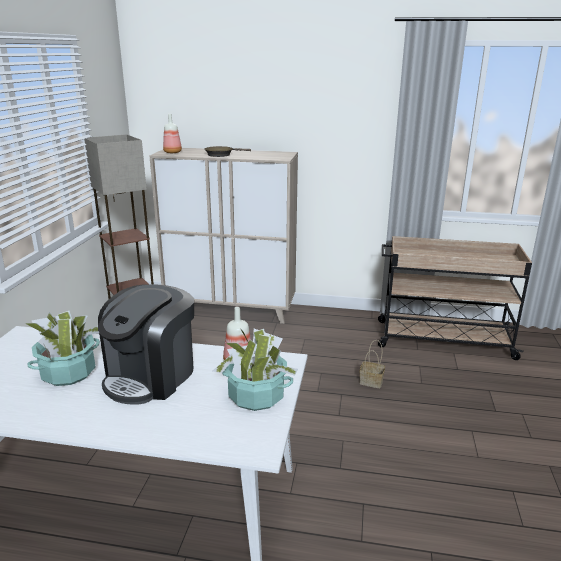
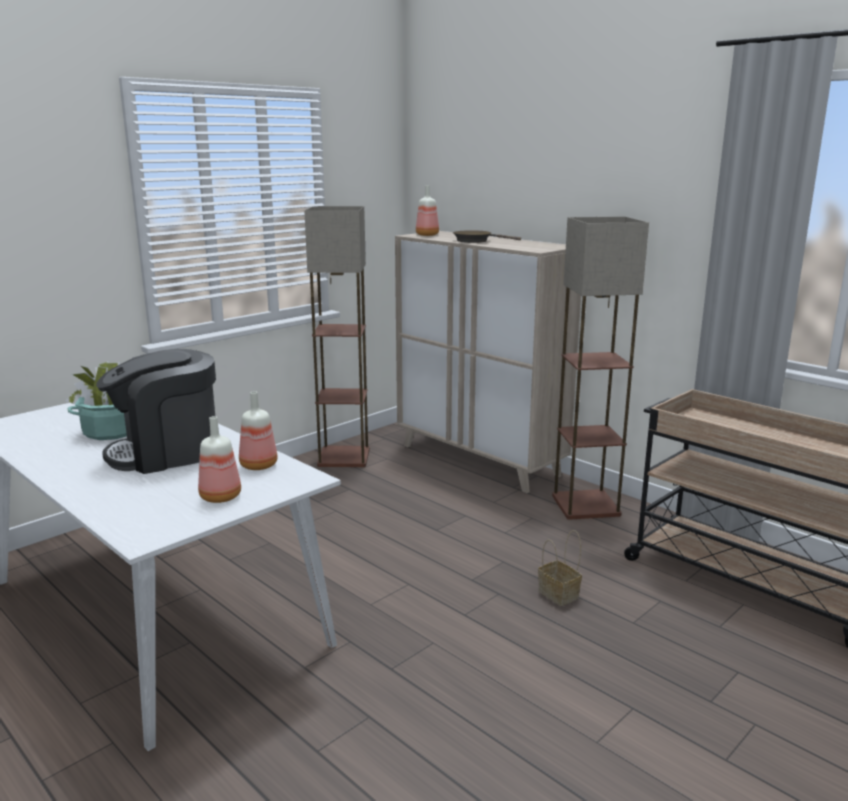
camera: 35 degrees right, 5 degrees down
potted plant [213,328,298,411] -> bottle [198,416,241,503]
none -> floor lamp [552,217,649,520]

